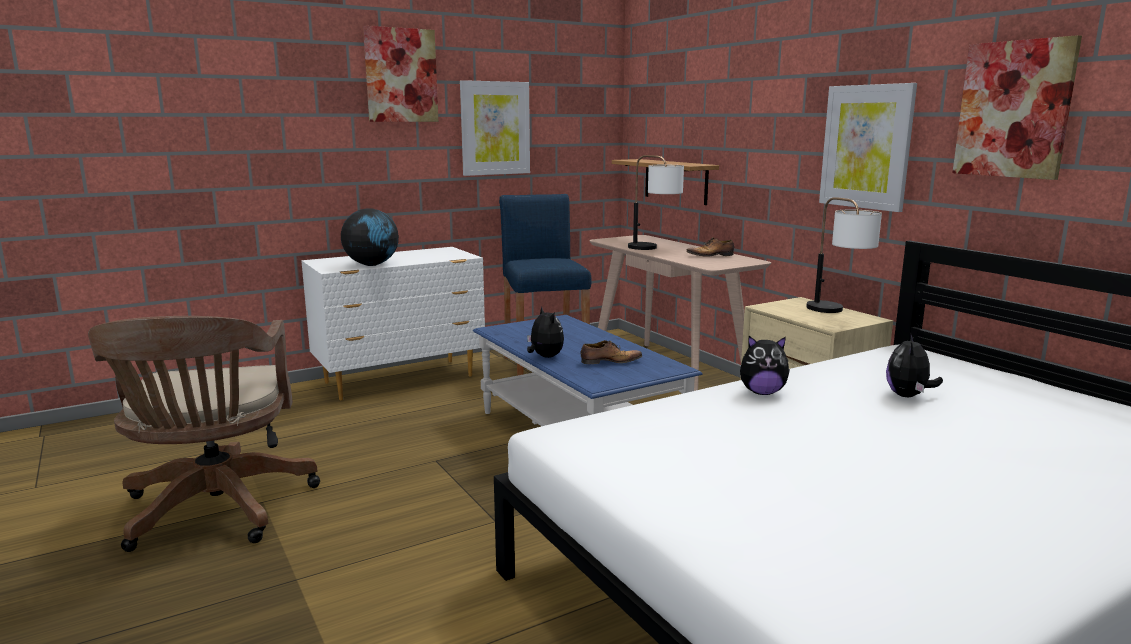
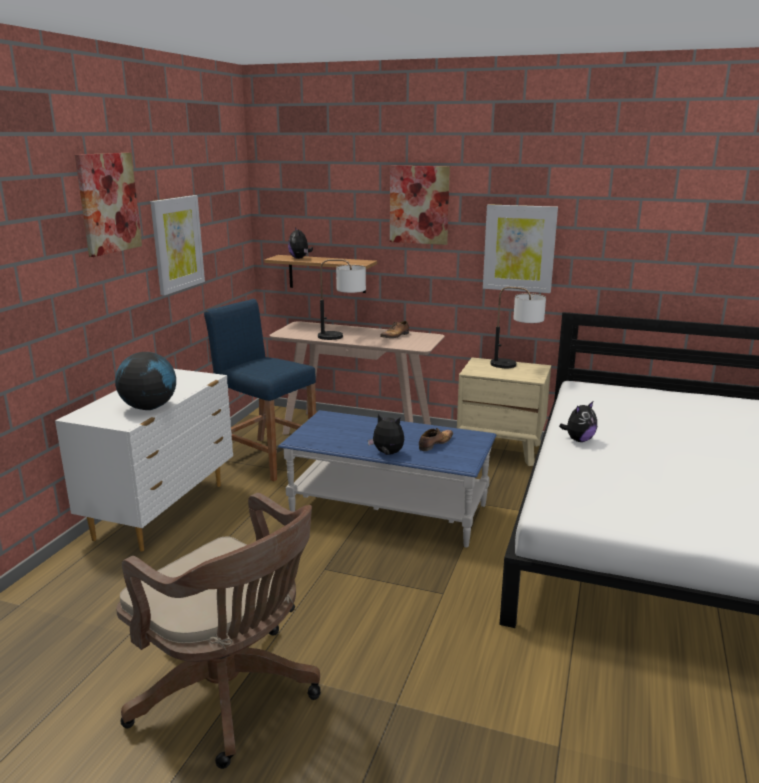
camera: 40 degrees left, 5 degrees up
plush toy [886,333,943,397] -> plush toy moved to [288,227,313,259]
picture [952,35,1082,180] -> picture moved to [390,166,450,245]

